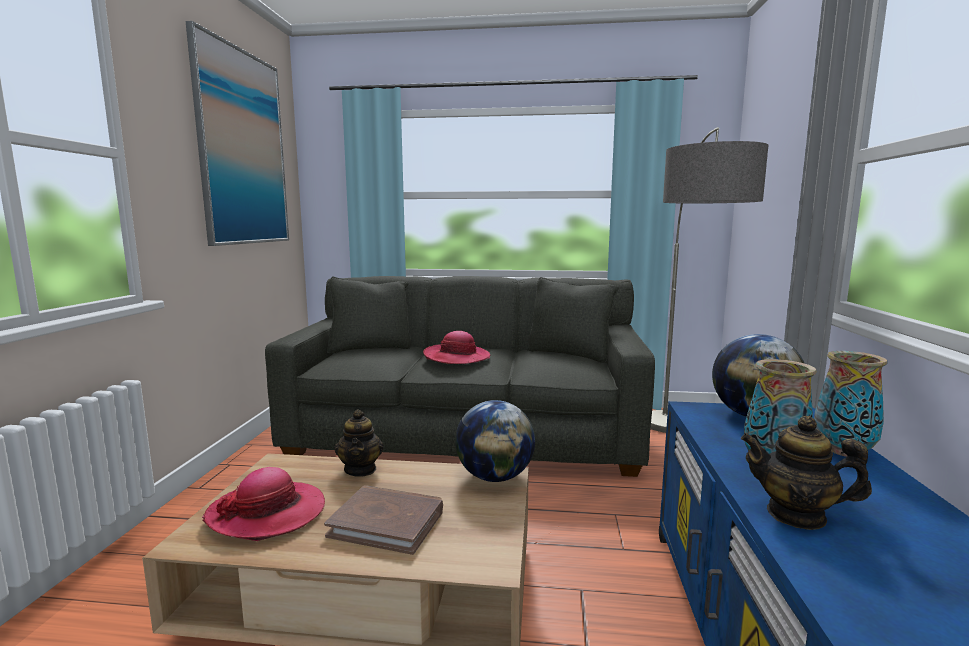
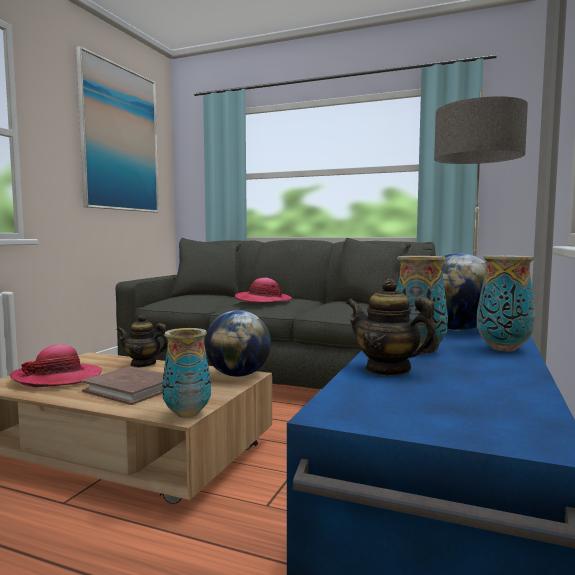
camera: 15 degrees right, 5 degrees down
teapot [334,409,384,477] -> teapot turned 90 degrees clockwise [117,315,168,367]
none -> vase [162,328,211,418]

